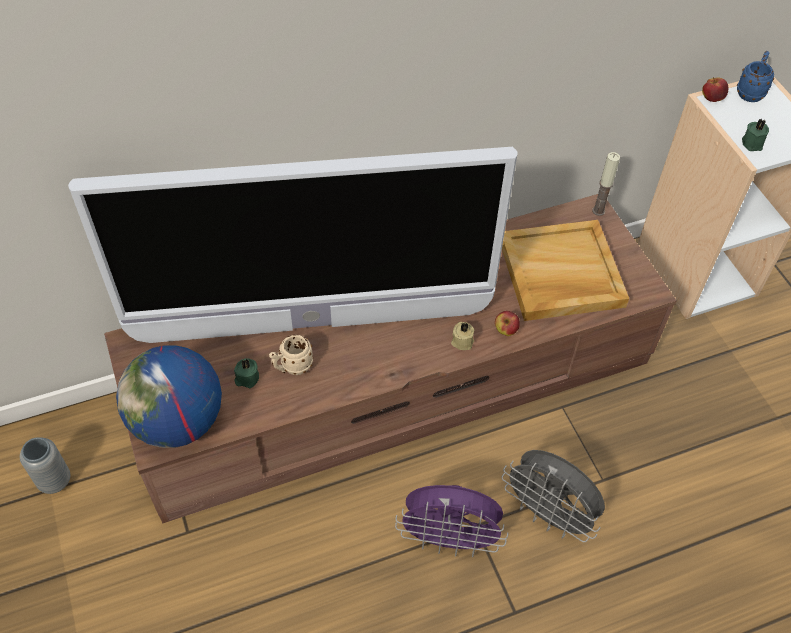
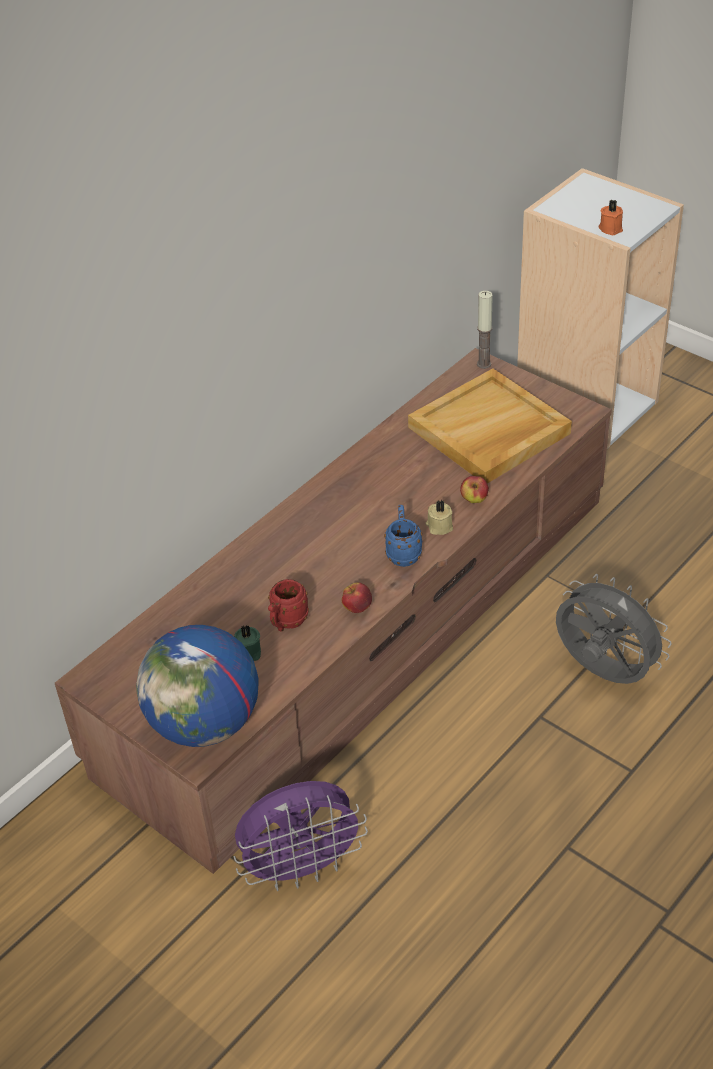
camera: 25 degrees left, 10 degrees down
grey vase [20,437,70,494] -> none
television [68,147,518,343] -> none
beige mug [269,335,313,375] -> red mug [268,579,309,632]
purple fan [395,485,508,557] -> purple fan moved to [234,781,368,891]
grey fan [501,450,605,542] -> grey fan turned 150 degrees counterclockwise [556,574,672,684]
apple [702,77,728,102] -> apple moved to [342,582,372,613]
blue mug [737,51,774,102] -> blue mug moved to [384,505,422,567]
green candle [742,118,769,151] -> orange candle [599,199,623,235]

